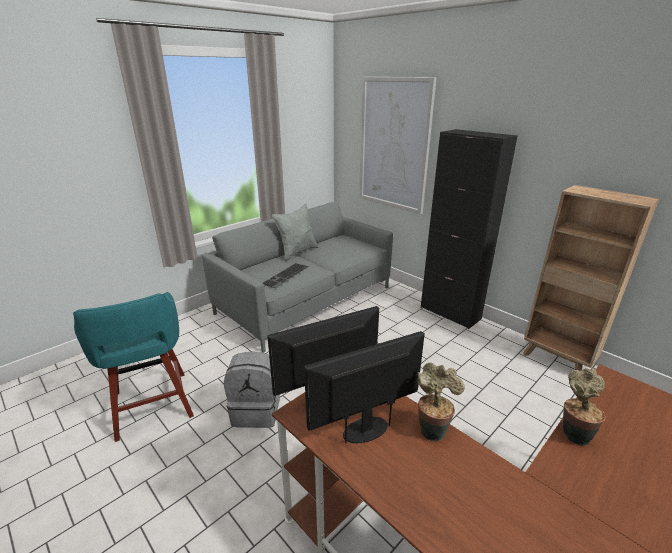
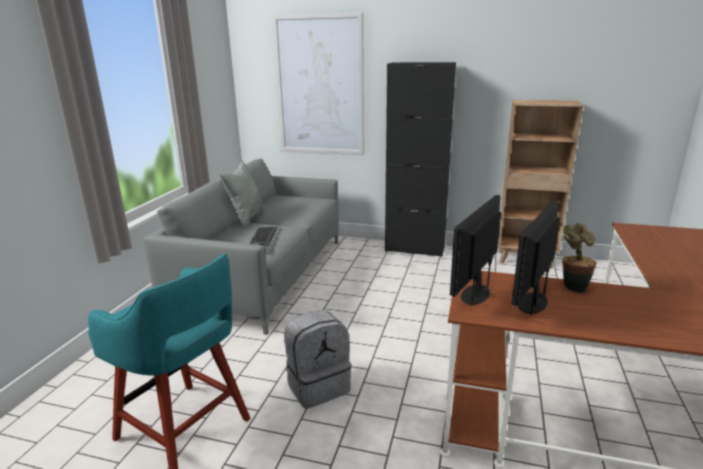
camera: 30 degrees left, 5 degrees down
potted plant [563,368,606,446] -> none

